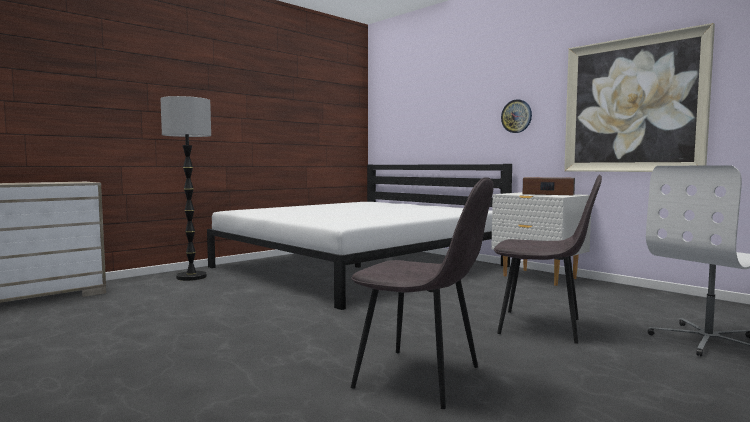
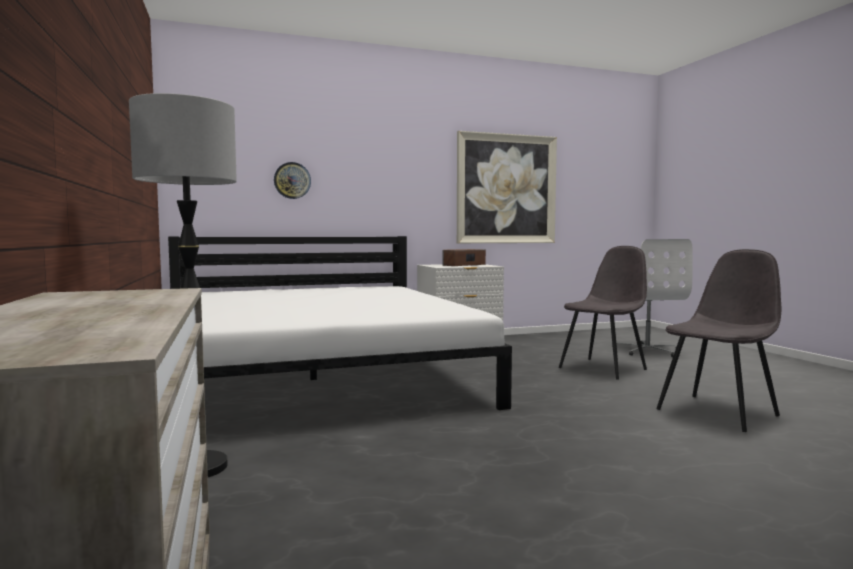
camera: 65 degrees left, 0 degrees up
wall clock [501,99,532,133] -> wall clock moved to [274,162,311,199]

